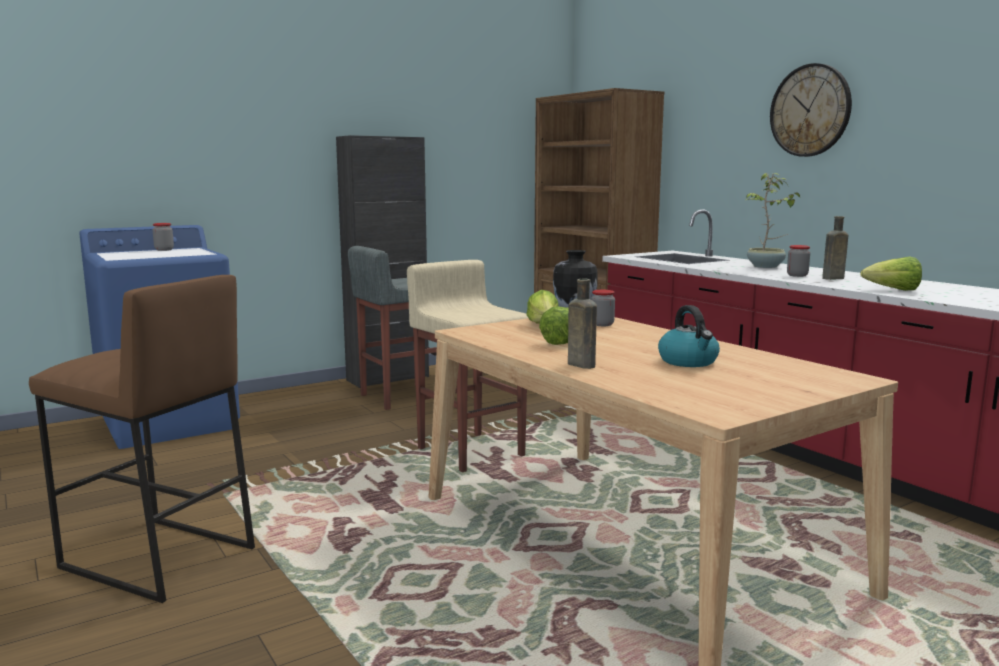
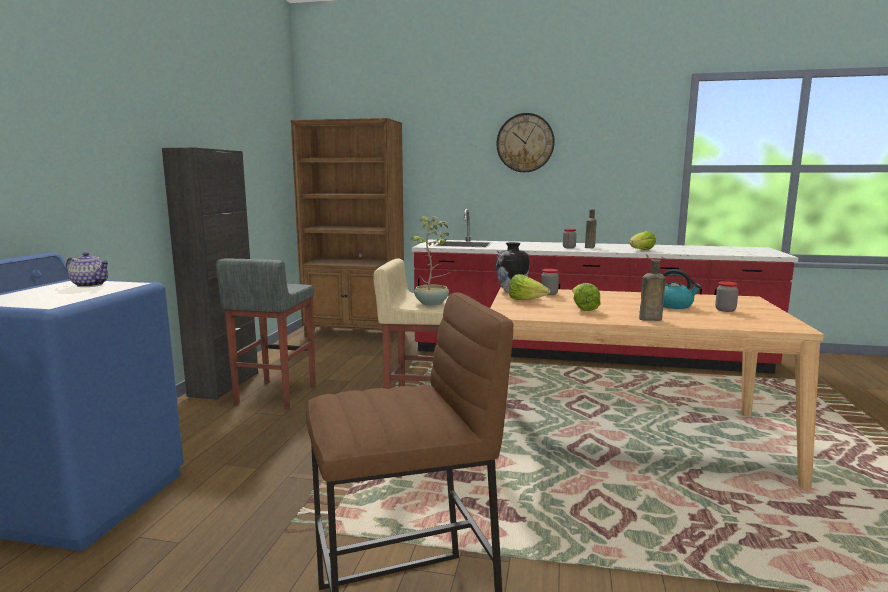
camera: 45 degrees left, 0 degrees up
jar [153,223,174,251] -> jar moved to [715,281,739,312]
potted plant [746,173,800,268] -> potted plant moved to [411,216,451,306]
none -> teapot [66,252,109,287]

